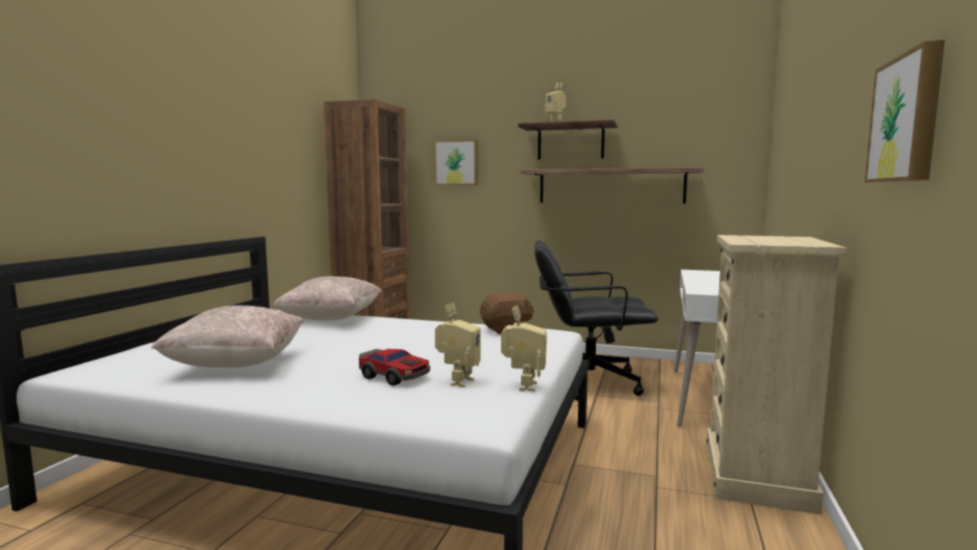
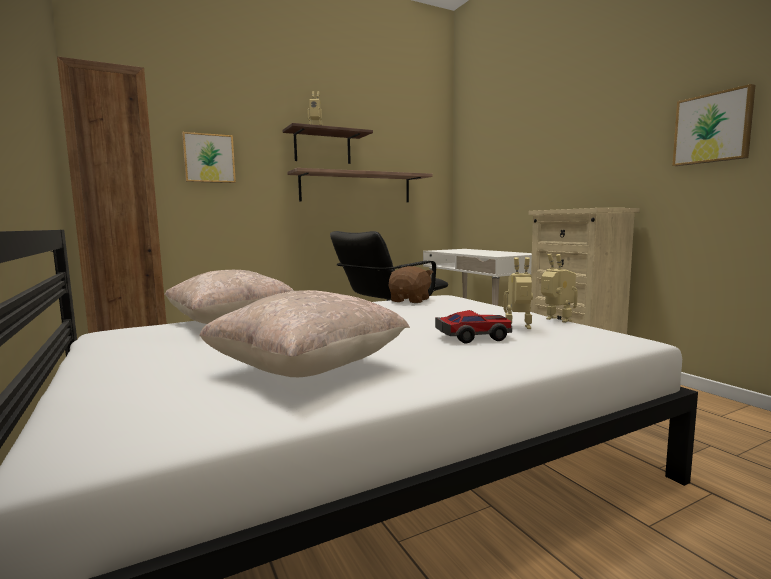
camera: 45 degrees left, 0 degrees up
toy robot [435,303,481,387] -> toy robot turned 60 degrees counterclockwise [503,257,533,329]

